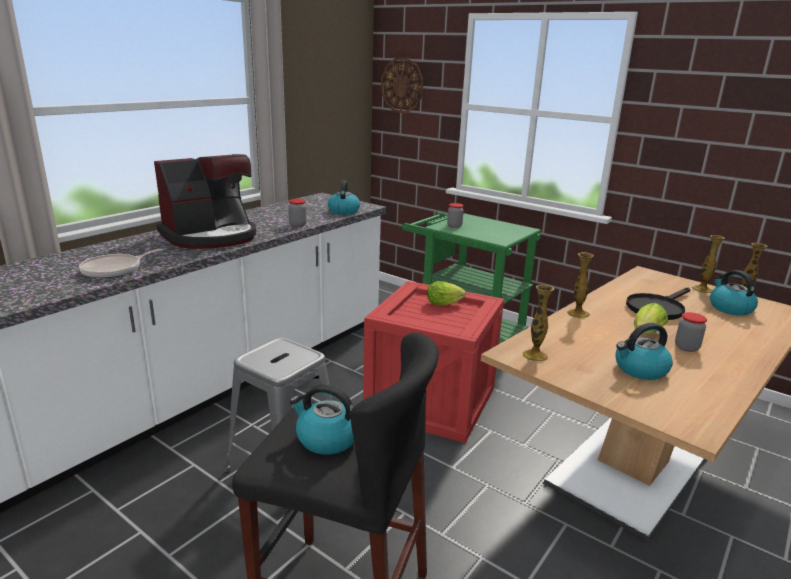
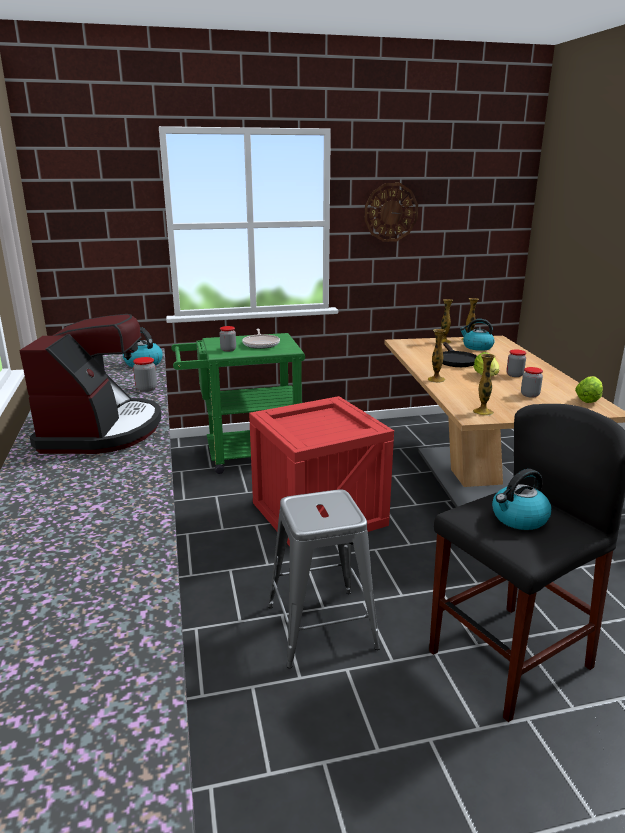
camera: 50 degrees left, 0 degrees up
frying pan [79,249,163,278] -> frying pan moved to [242,329,280,349]
wall clock [381,57,423,113] -> wall clock moved to [364,183,418,242]
lettuce [427,281,466,305] -> lettuce moved to [575,376,603,403]
kettle [616,323,673,380] -> jar [521,367,543,398]

